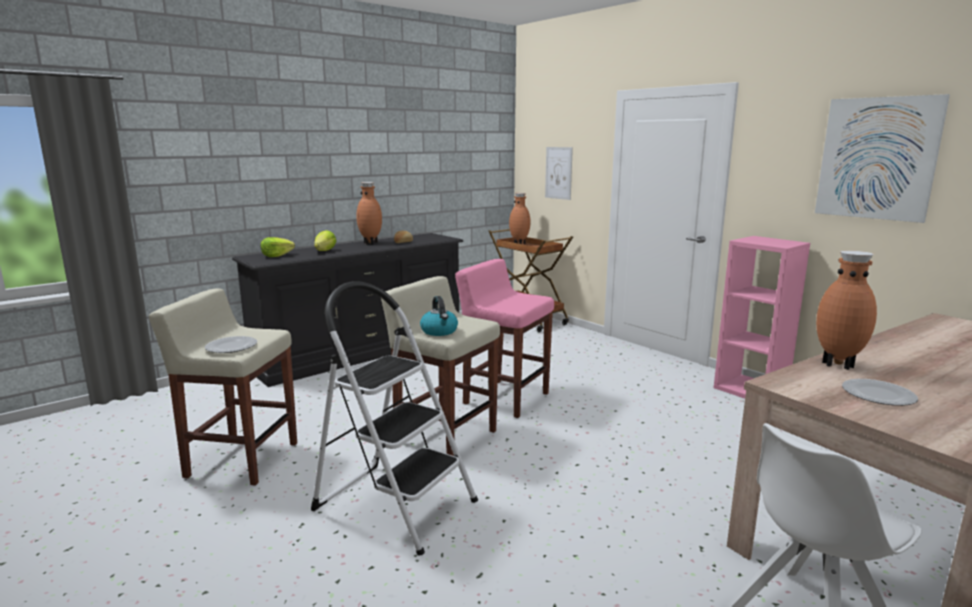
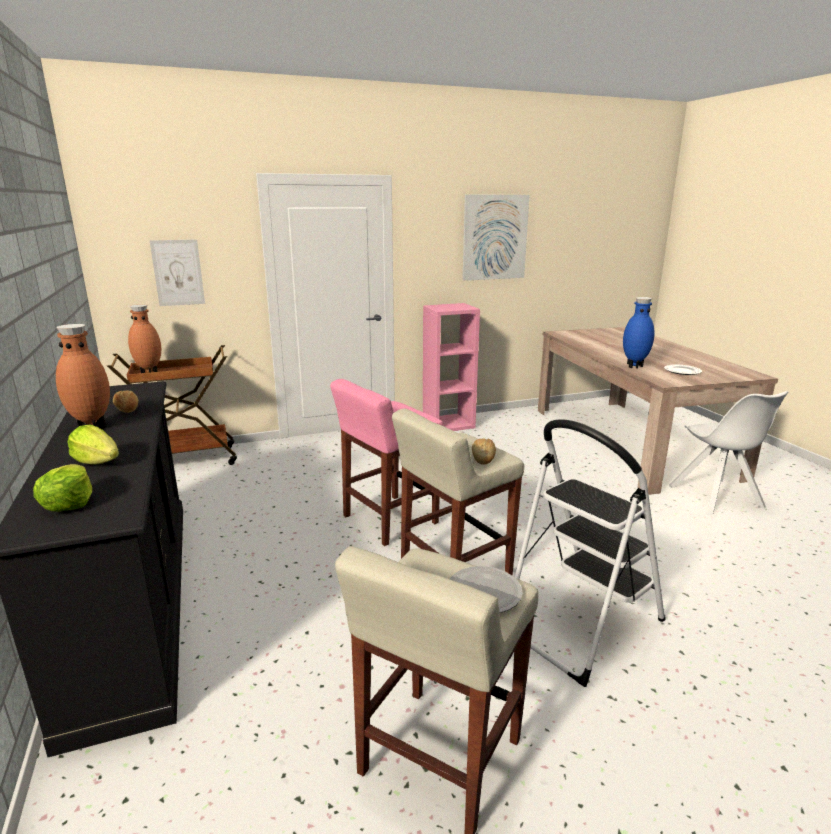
camera: 70 degrees left, 5 degrees up
kettle [420,296,458,336] -> bread [472,438,496,465]
brown vase [816,251,877,370] -> blue vase [623,297,655,369]

